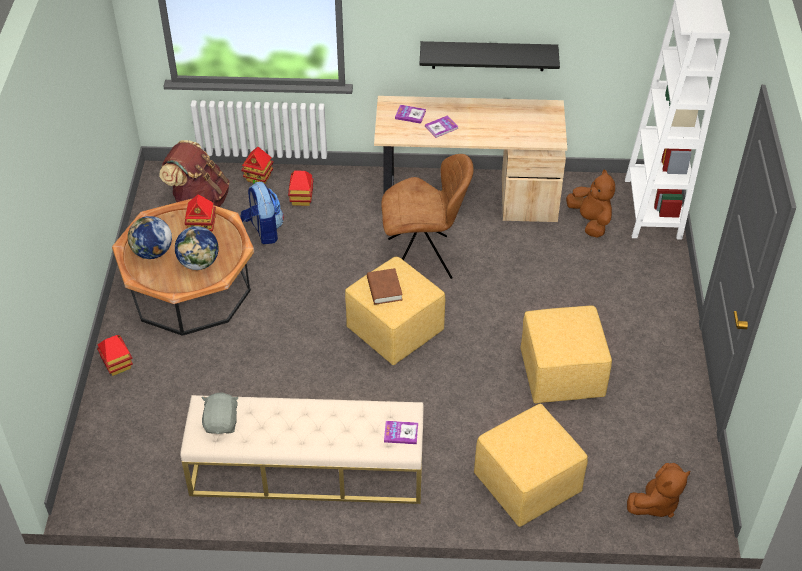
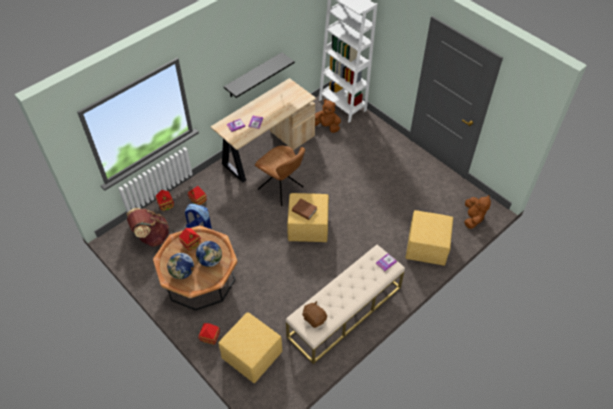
camera: 45 degrees left, 5 degrees up
grey plush toy [201,392,238,434] -> brown plush toy [302,301,327,328]
brown chair [381,154,474,279] -> brown chair turned 90 degrees clockwise [255,146,305,206]
yellow ottoman [521,306,612,404] -> yellow ottoman moved to [218,312,282,383]

